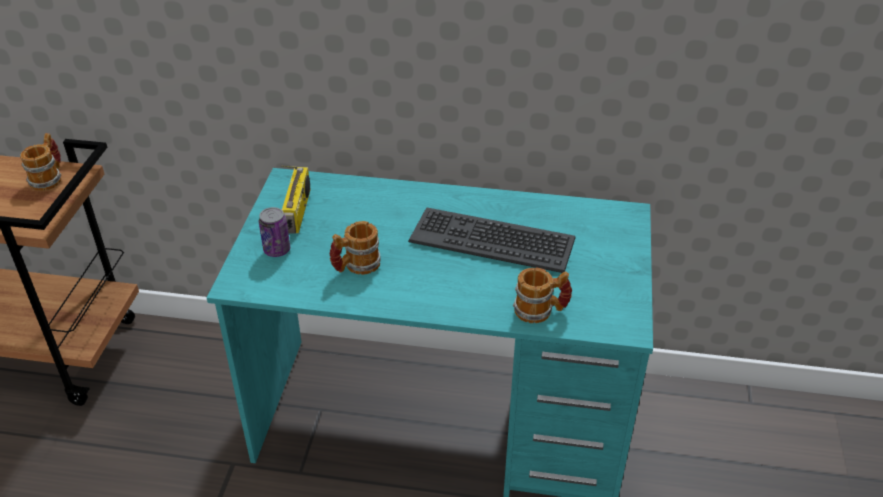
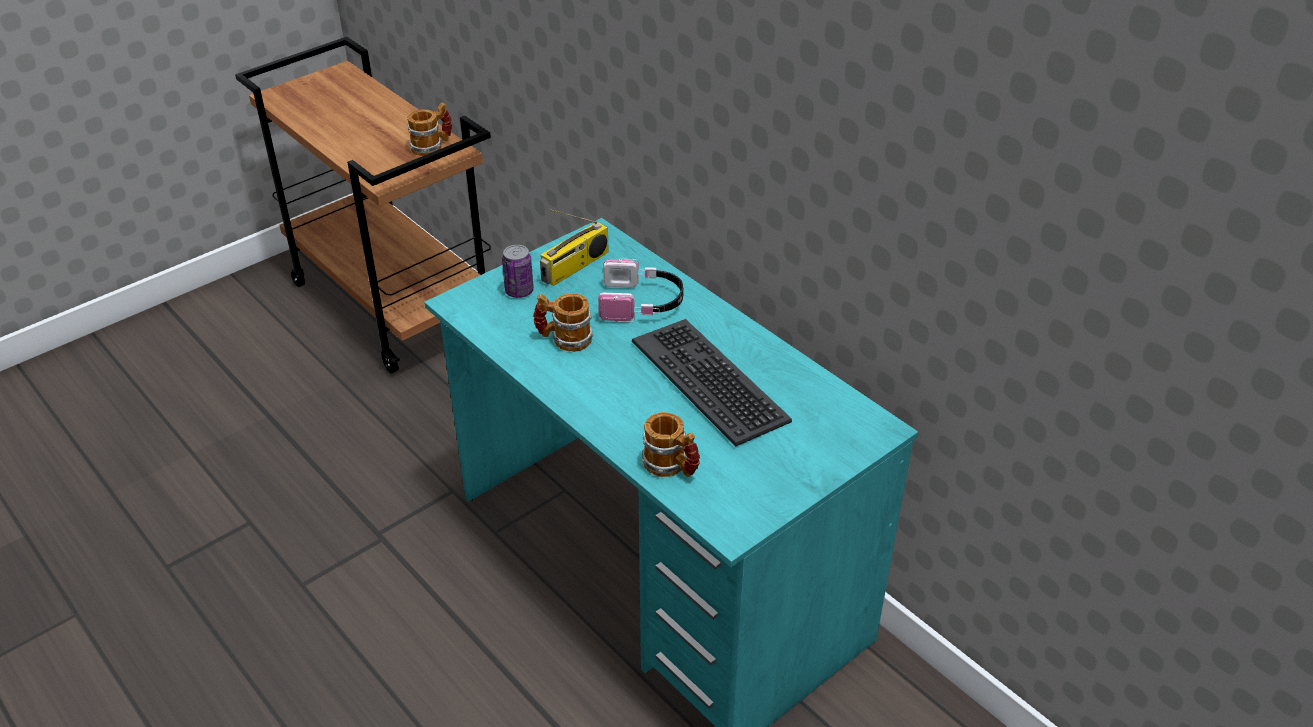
camera: 40 degrees right, 0 degrees up
none -> headphones [598,259,683,322]

